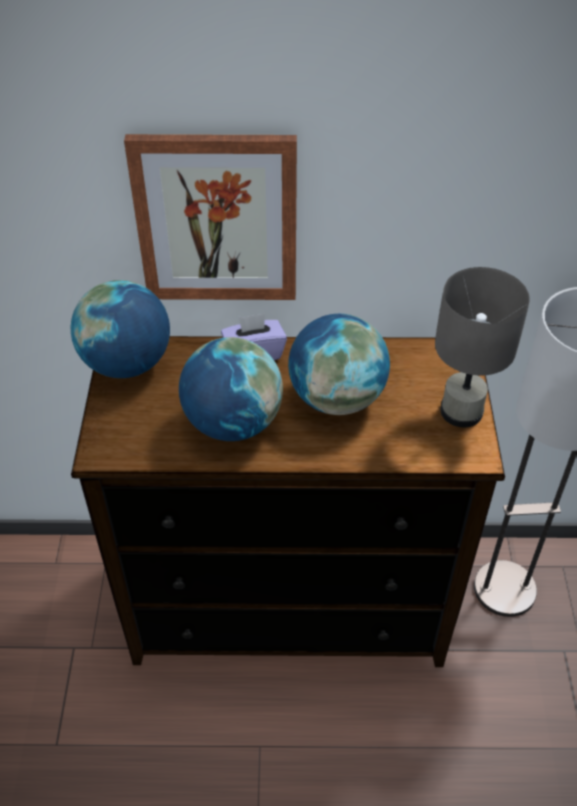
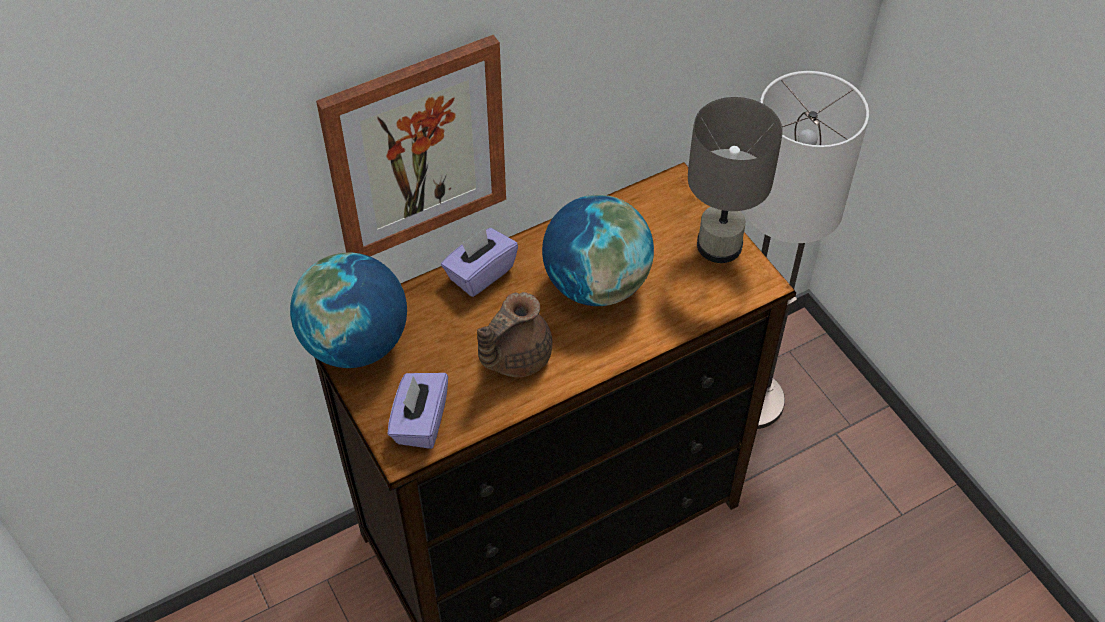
camera: 30 degrees left, 5 degrees up
globe [179,337,283,441] -> brown teapot [477,292,552,377]
none -> purple tissue box [388,373,448,449]

